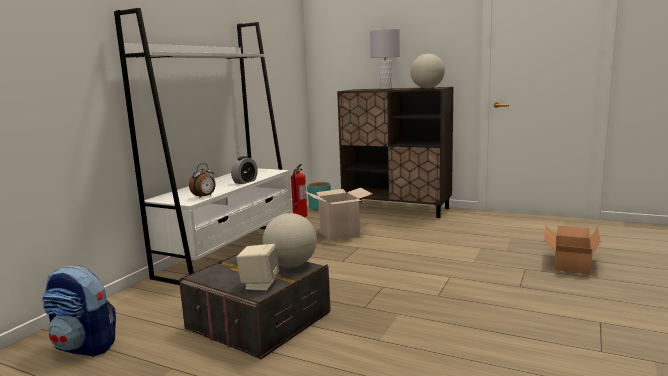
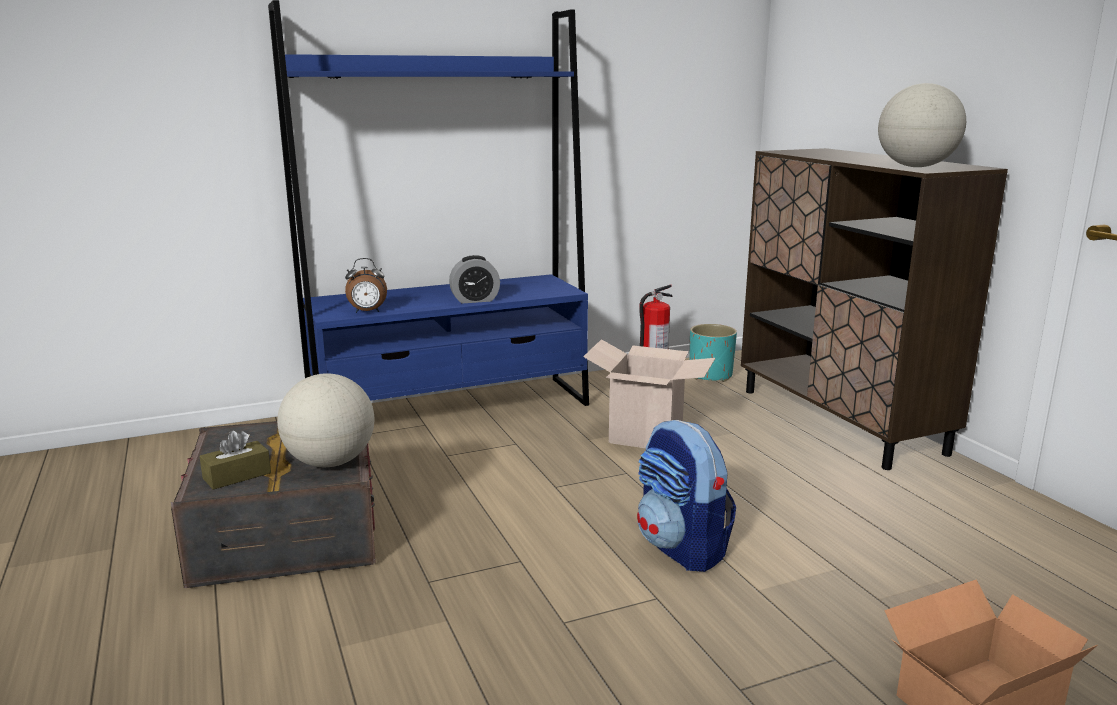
camera: 40 degrees right, 5 degrees up
backpack [42,265,116,357] -> backpack moved to [637,420,736,572]
white bookcase [114,8,292,285] -> blue bookcase [268,0,589,406]
beige speaker [236,244,279,291] -> brown tissue box [199,431,271,490]
grey table lamp [370,29,400,89] -> none

